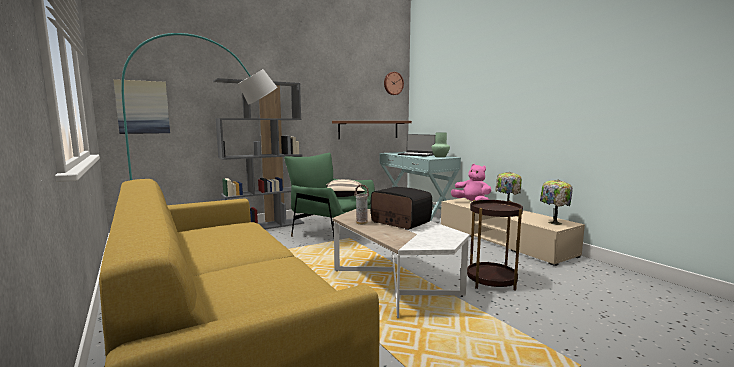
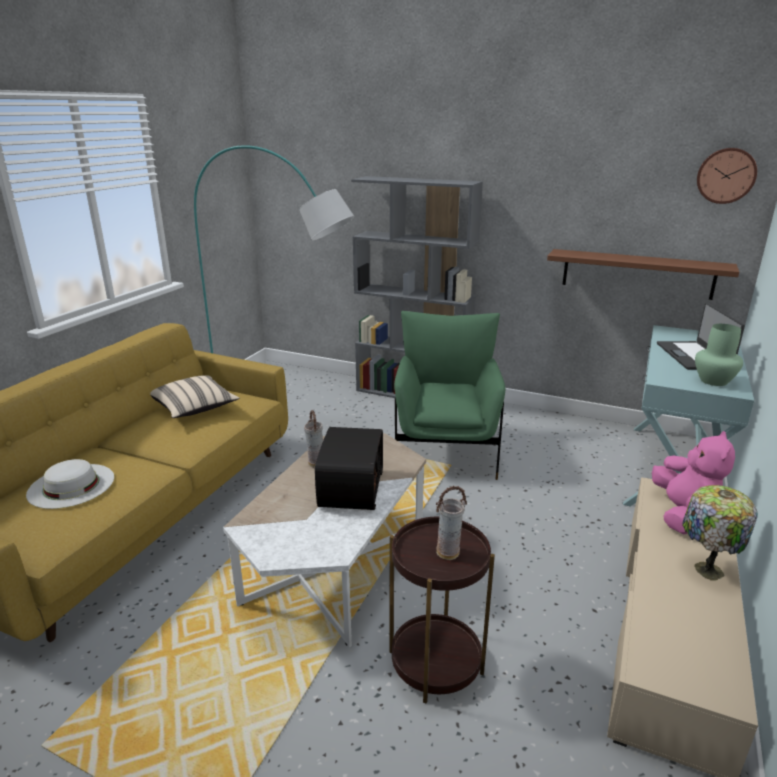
camera: 55 degrees right, 15 degrees up
picture [113,79,170,134] -> none
beige pillow [326,179,365,197] -> beige pillow moved to [150,375,240,418]
table lamp [540,180,573,225] -> none
none -> white hat [26,459,114,509]
none -> vase [436,486,467,560]

